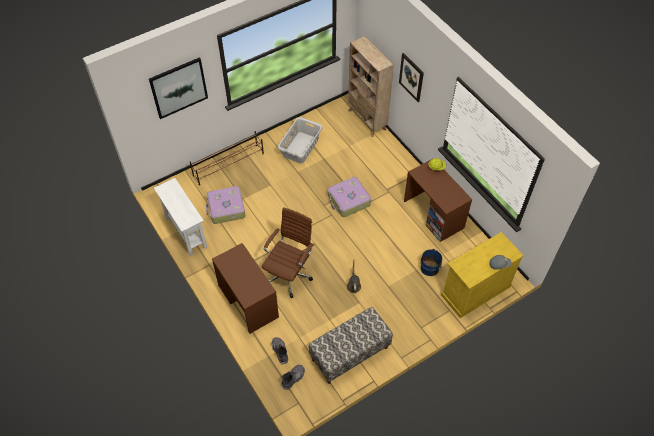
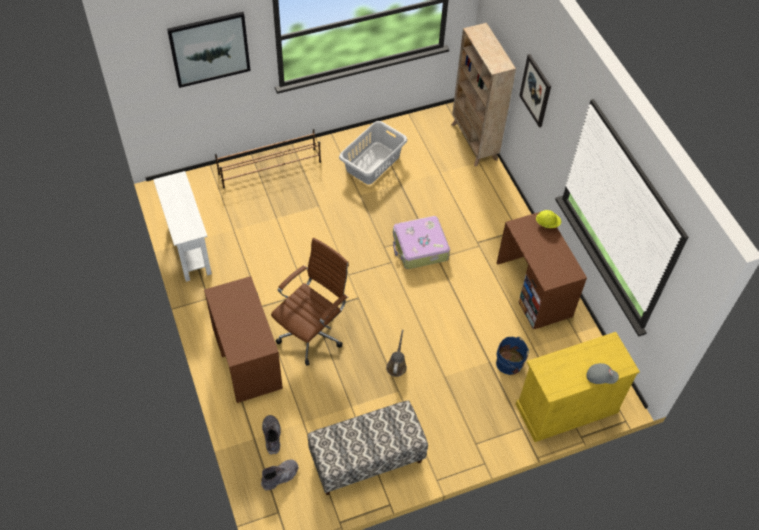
camera: 10 degrees right, 0 degrees up
suitcase [206,186,246,224] -> none

